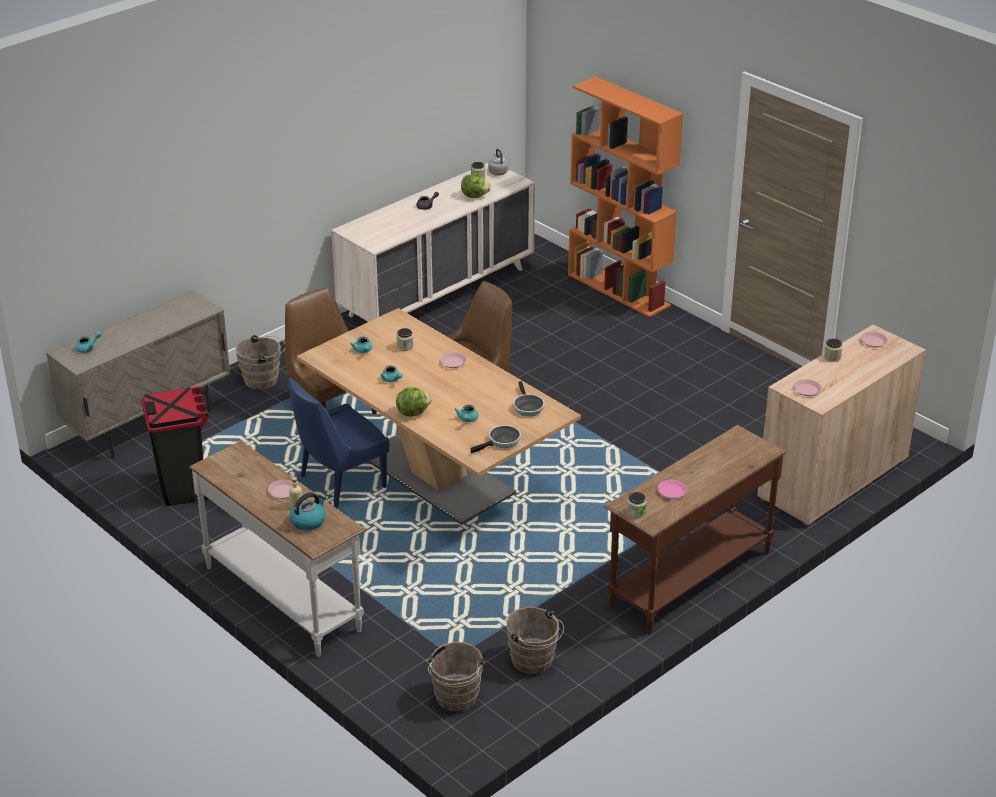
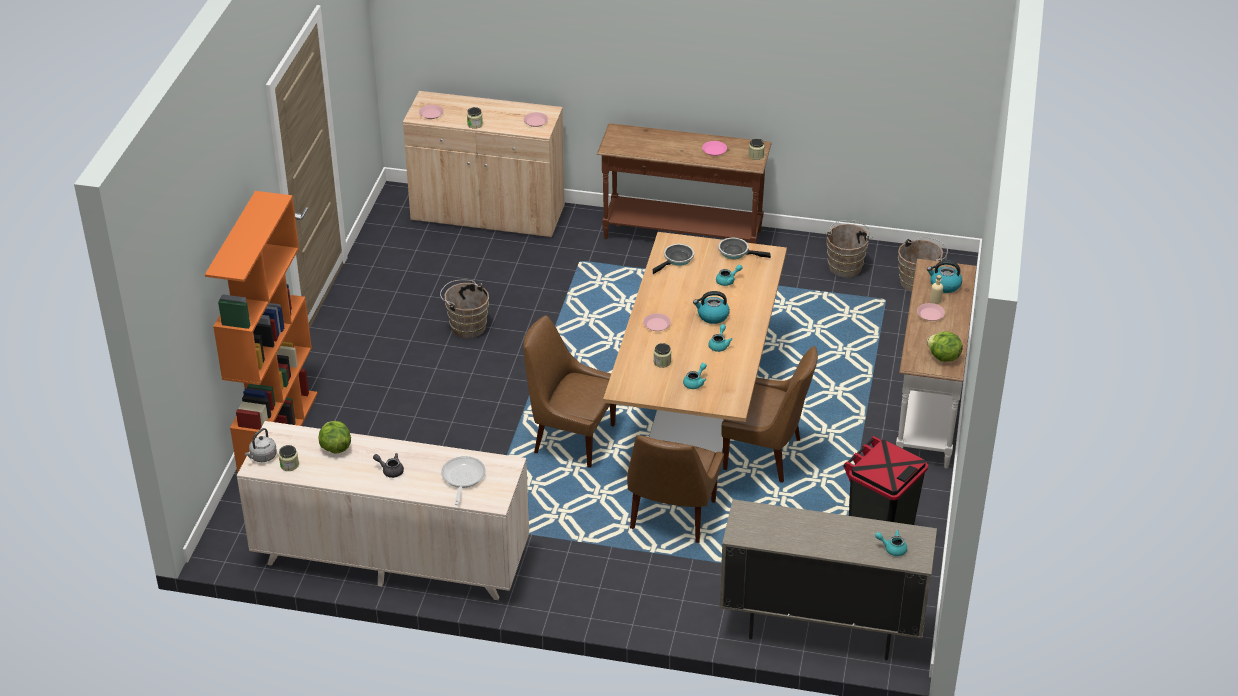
camera: 125 degrees left, 5 degrees up
brown bucket [235,335,285,389] -> brown bucket moved to [440,280,489,338]
blue chair [288,378,389,508] -> brown chair [721,346,818,483]
lettuce [396,387,432,417] -> lettuce moved to [927,332,963,362]
none -> frying pan [441,456,486,505]
none -> kettle [693,291,730,324]

